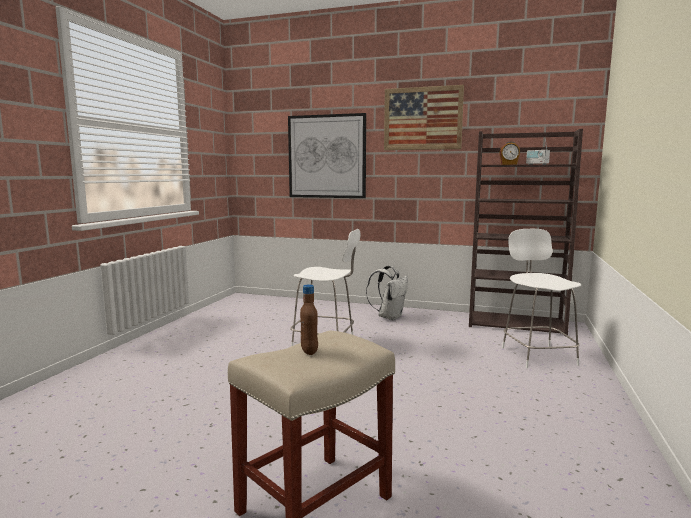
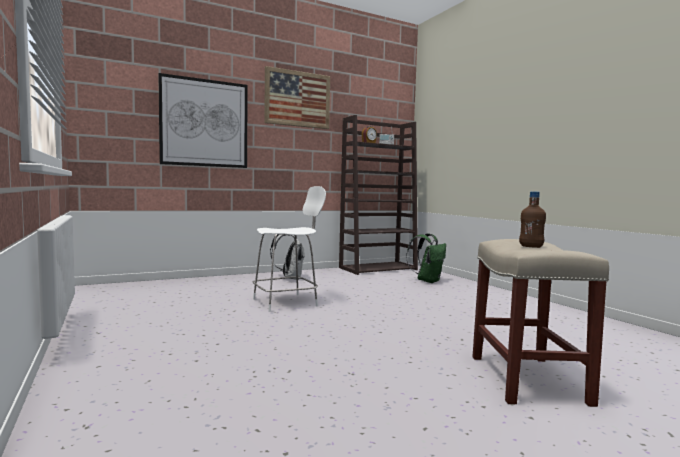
camera: 45 degrees left, 5 degrees down
white chair [502,229,581,368] -> green backpack [406,233,446,283]

